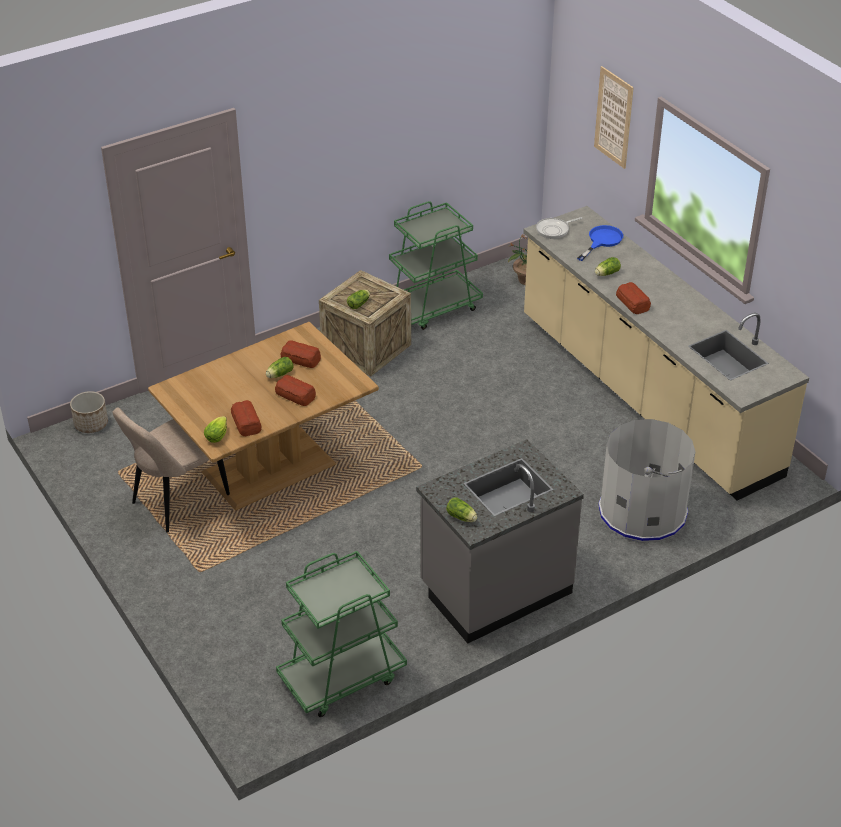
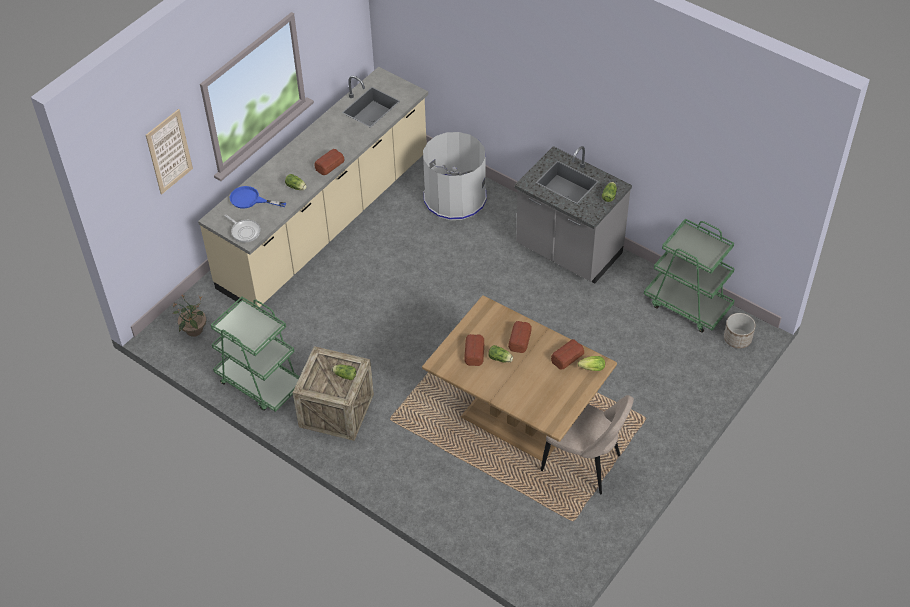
camera: 110 degrees left, 10 degrees up
planter [70,391,108,433] -> planter moved to [724,313,756,349]

